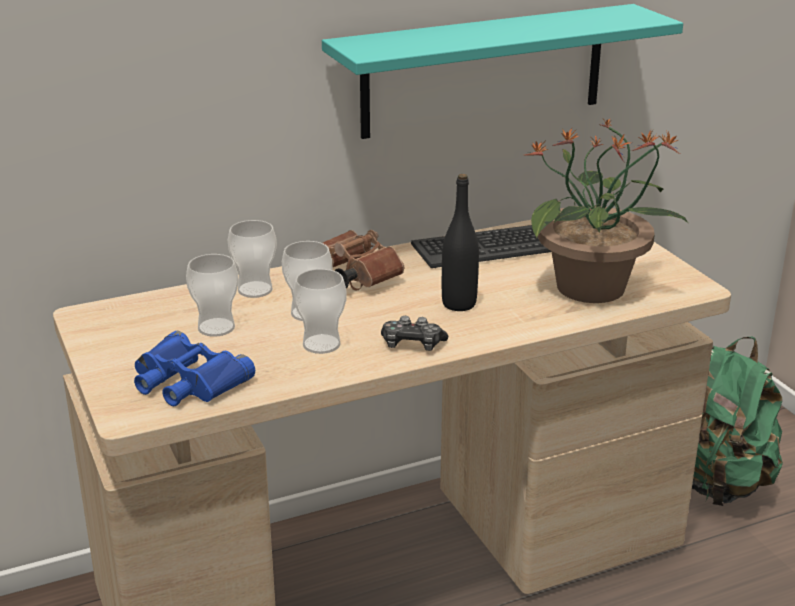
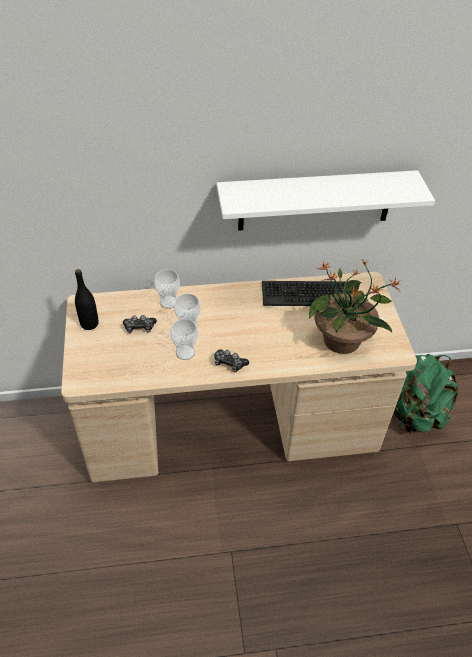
camera: 15 degrees right, 20 degrees up
blue binoculars [134,331,255,406] -> none
cup [186,254,239,337] -> game controller [123,315,157,333]
turquoise shelf [322,4,683,139] -> white shelf [217,170,435,231]
brown binoculars [323,230,404,290] -> none
black bottle [442,174,479,311] -> black bottle moved to [75,269,99,330]

